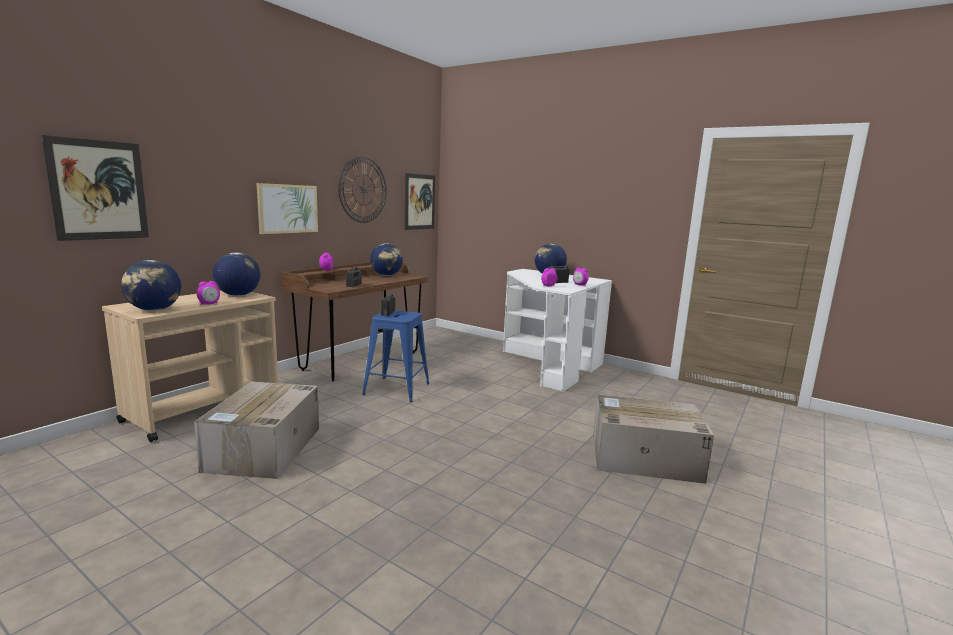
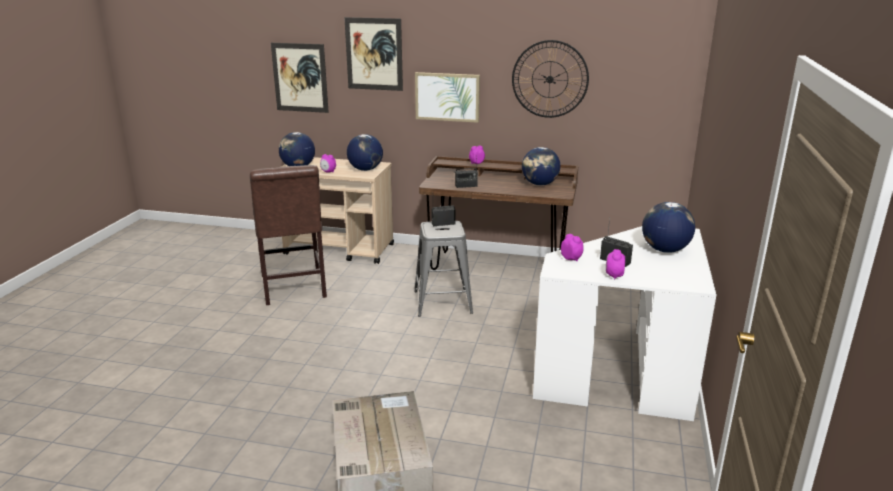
camera: 70 degrees right, 10 degrees up
cardboard box [194,382,319,479] -> brown chair [250,165,327,305]
blue stool [362,310,430,402] -> grey stool [414,221,473,317]
picture [405,173,435,230] -> picture moved to [344,17,403,91]

